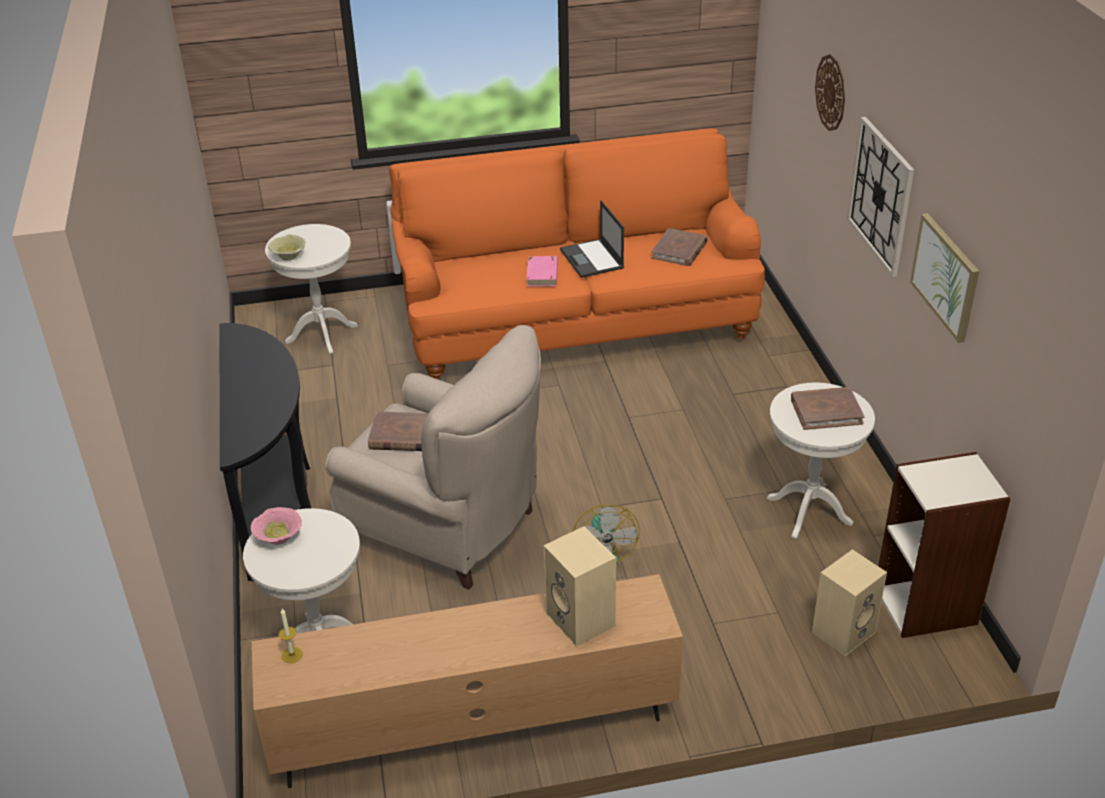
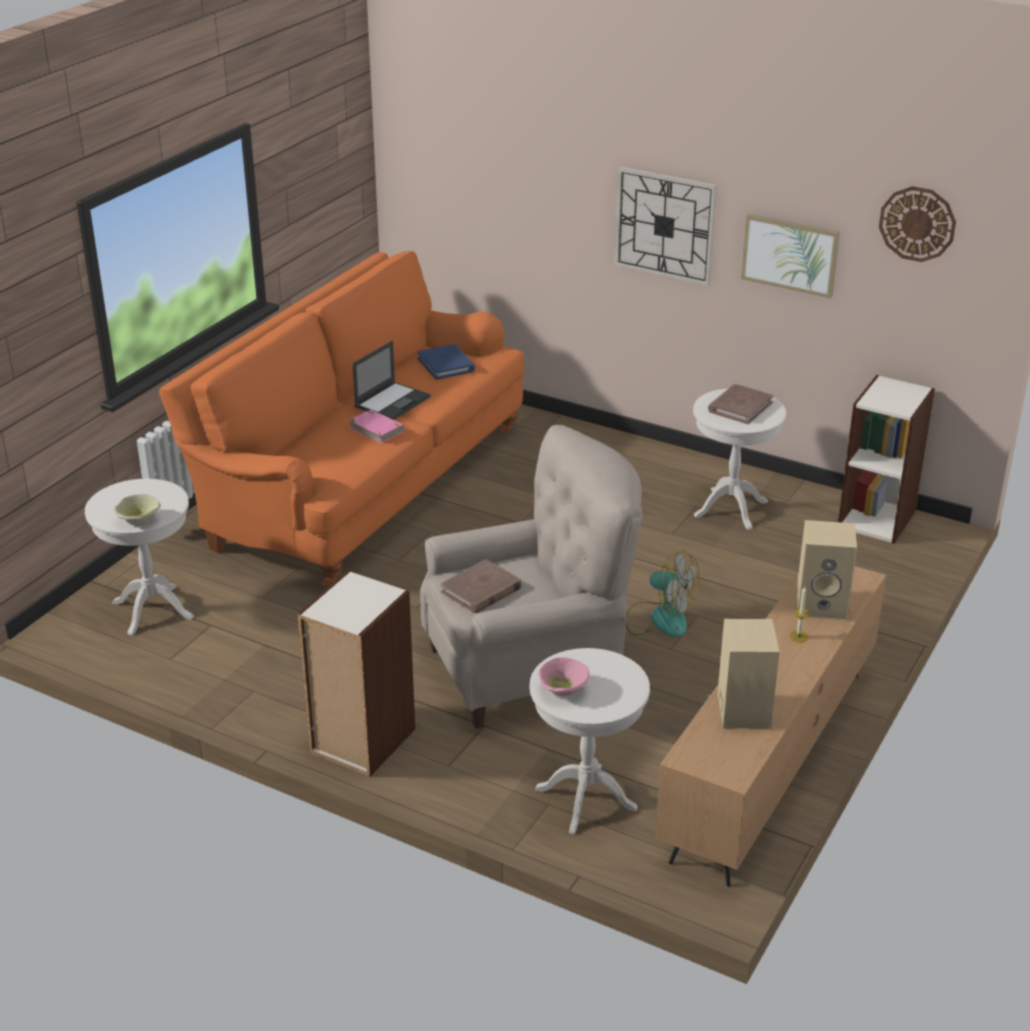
camera: 50 degrees left, 5 degrees down
black console table [220,323,311,581] -> bookcase [298,570,415,777]
candle [278,609,303,663] -> candle moved to [789,587,810,642]
laptop [560,200,624,278] -> laptop turned 75 degrees counterclockwise [353,341,431,420]
brown book [651,228,708,266] -> blue book [417,344,475,380]
beige speaker [812,549,887,656] -> beige speaker moved to [718,619,779,728]
wall clock [815,54,845,131] -> wall clock moved to [879,186,956,262]

